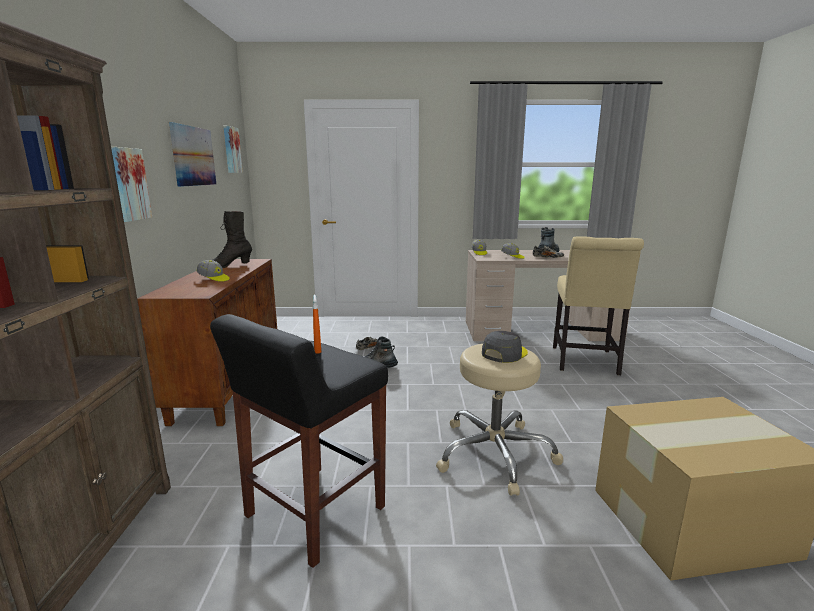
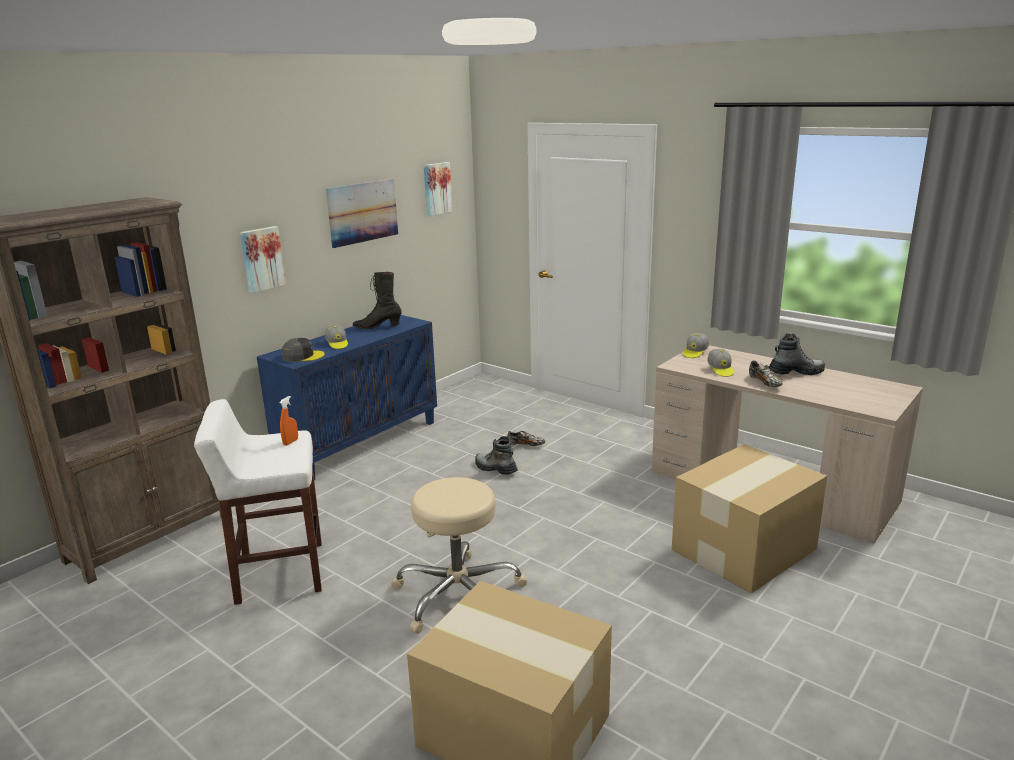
camera: 40 degrees right, 5 degrees up
brown cabinet [137,259,277,426] -> blue cabinet [257,315,437,480]
black stool [210,314,388,568] -> white stool [194,399,322,605]
grey cap [482,331,528,363] -> grey cap moved to [282,338,325,362]
beige chair [553,237,644,375] -> cardboard box [672,444,827,594]

